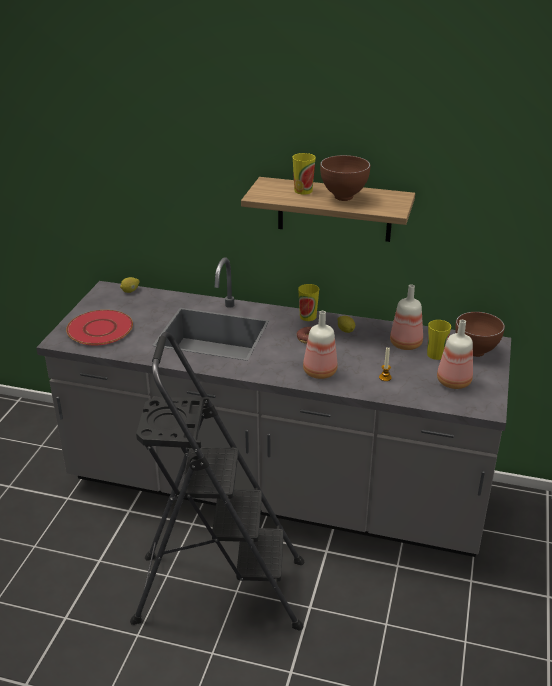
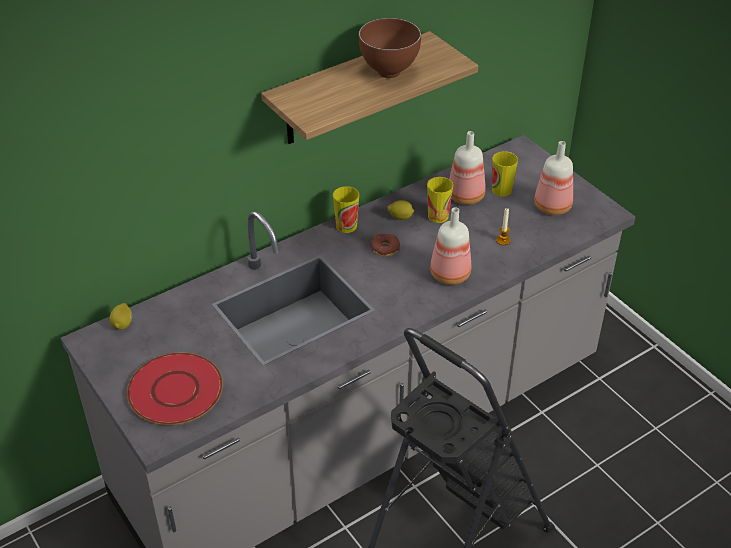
camera: 50 degrees left, 10 degrees up
cup [293,153,316,195] -> cup moved to [427,177,453,223]
brown bowl [455,312,505,357] -> none

